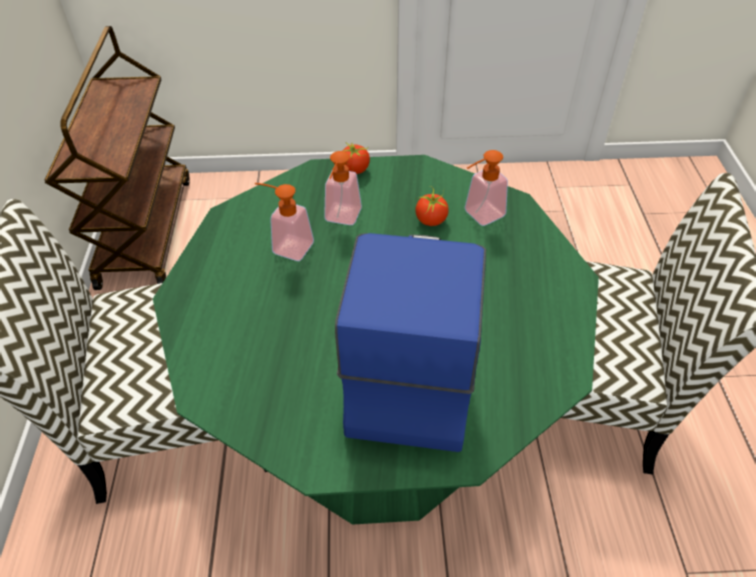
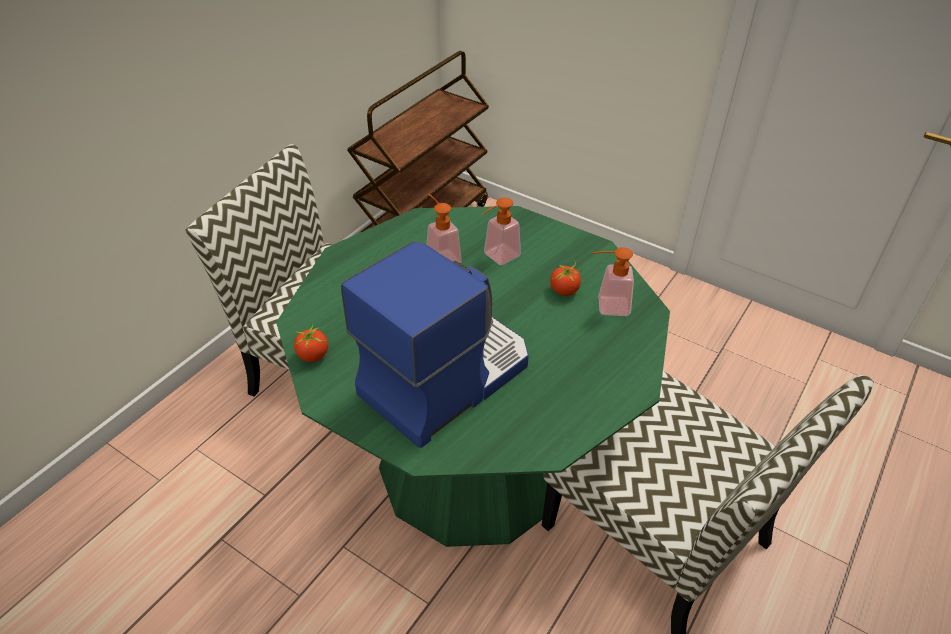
camera: 35 degrees right, 5 degrees down
tomato [342,143,370,174] -> tomato moved to [294,325,328,362]

